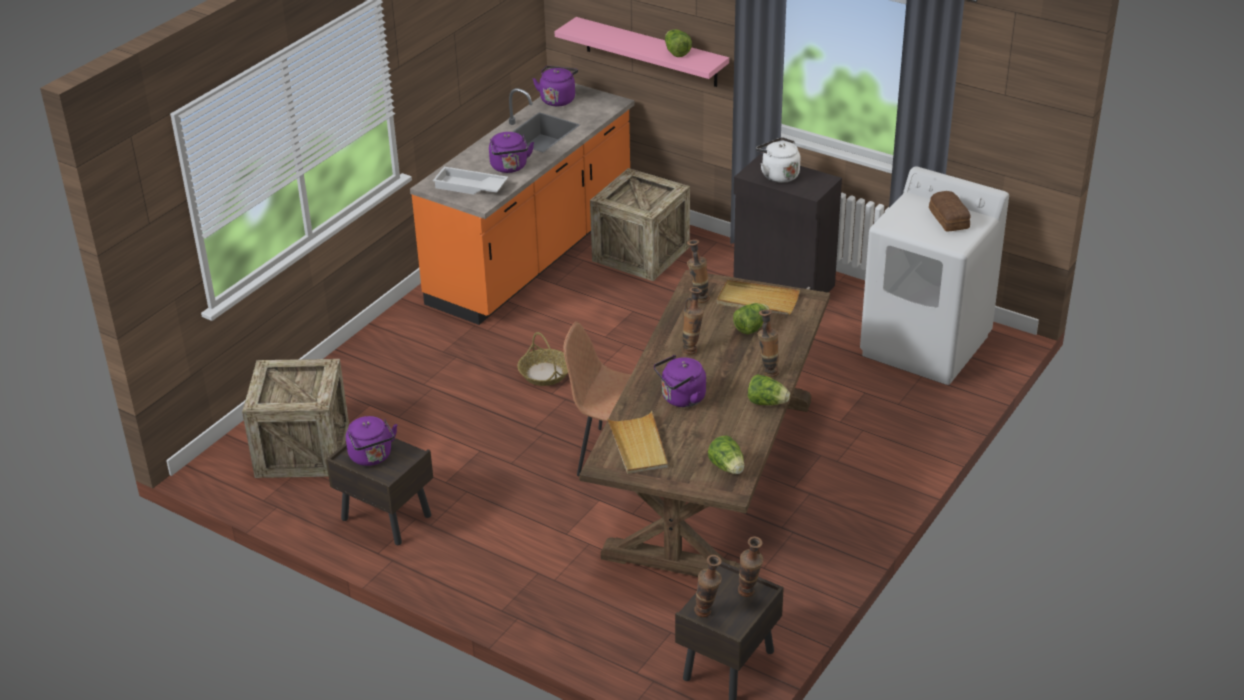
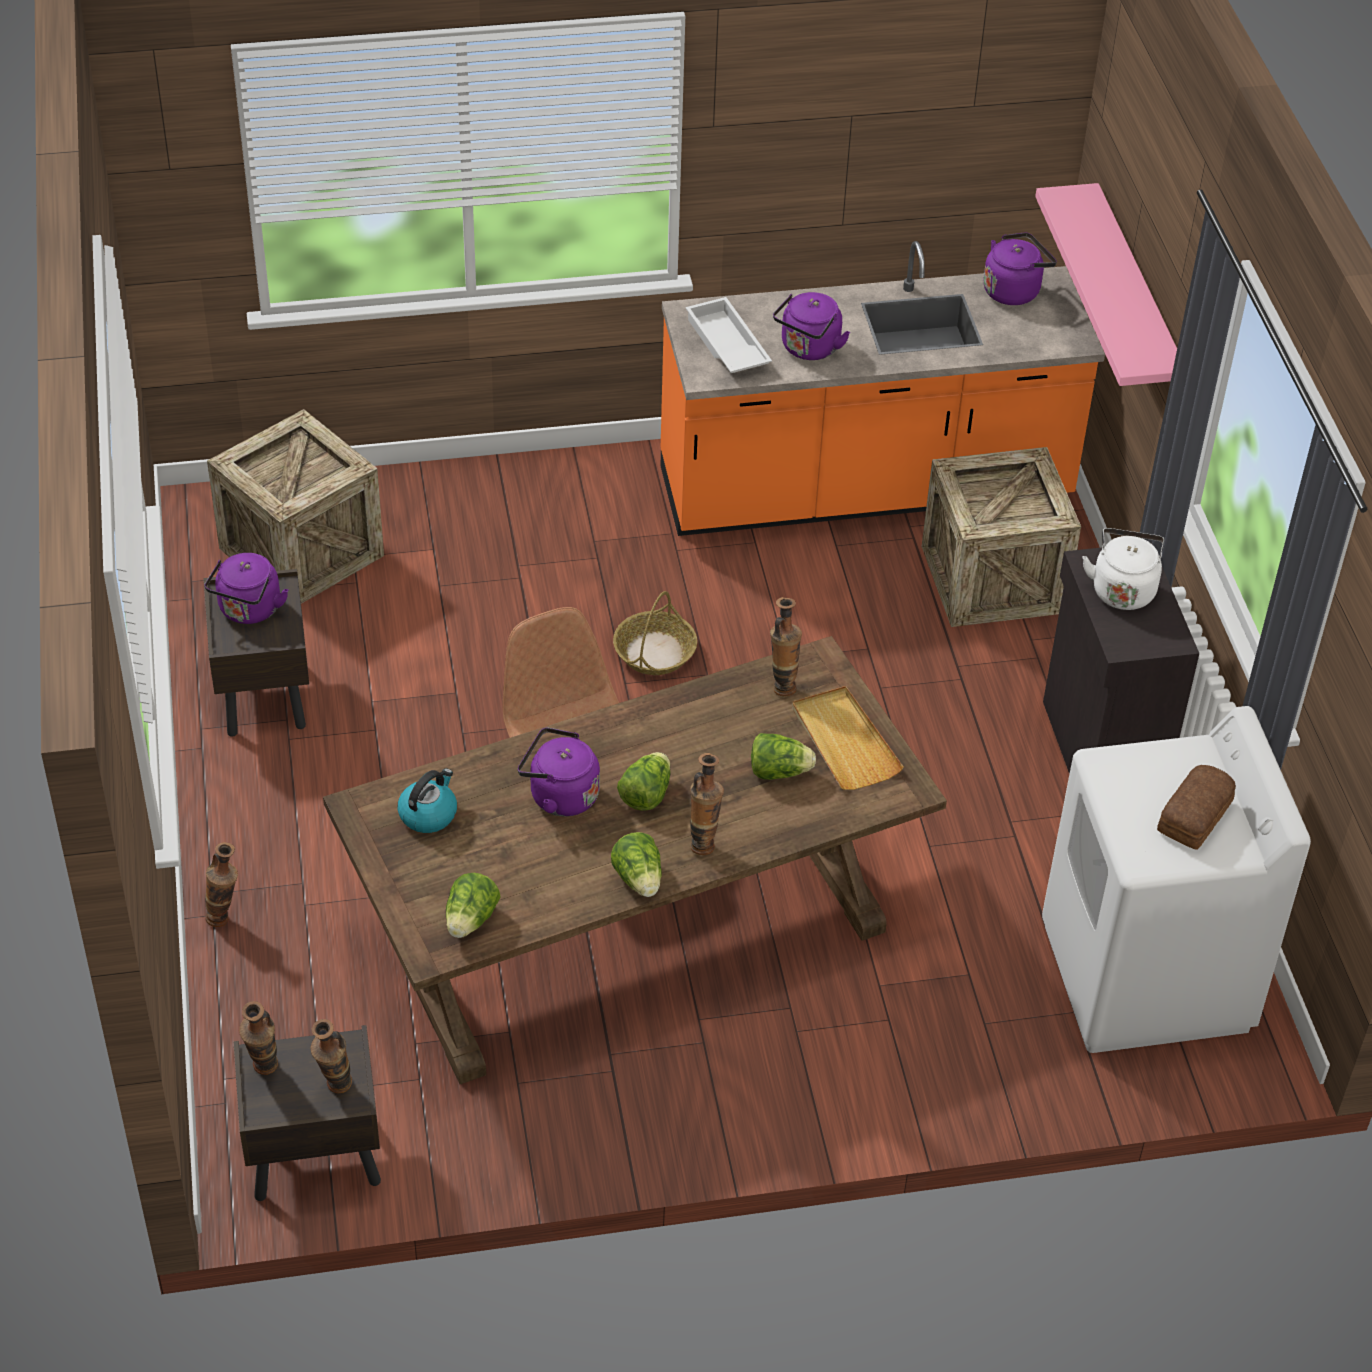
camera: 45 degrees right, 10 degrees up
beige tray [607,411,668,474] -> kettle [397,768,457,833]
lettuce [665,29,692,57] -> lettuce moved to [617,752,671,811]
vase [682,287,704,355] -> vase moved to [205,842,238,927]

